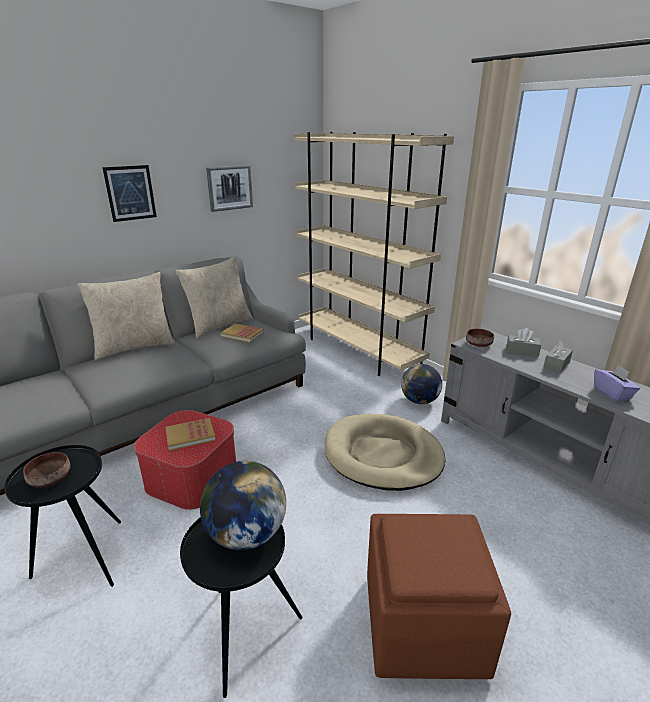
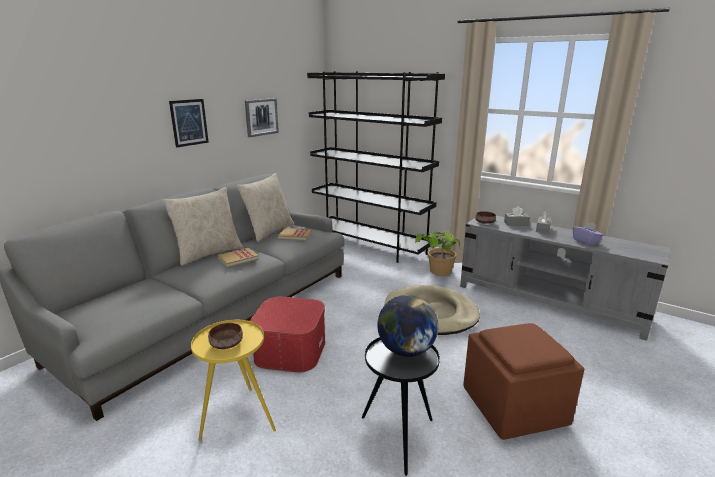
camera: 15 degrees left, 5 degrees down
black side table [4,445,121,587] -> yellow side table [191,320,276,441]
book [166,418,216,451] -> book moved to [217,248,259,267]
beige bookcase [293,132,454,376] -> black bookcase [307,71,445,263]
globe [401,364,442,404] -> potted plant [415,231,460,276]

